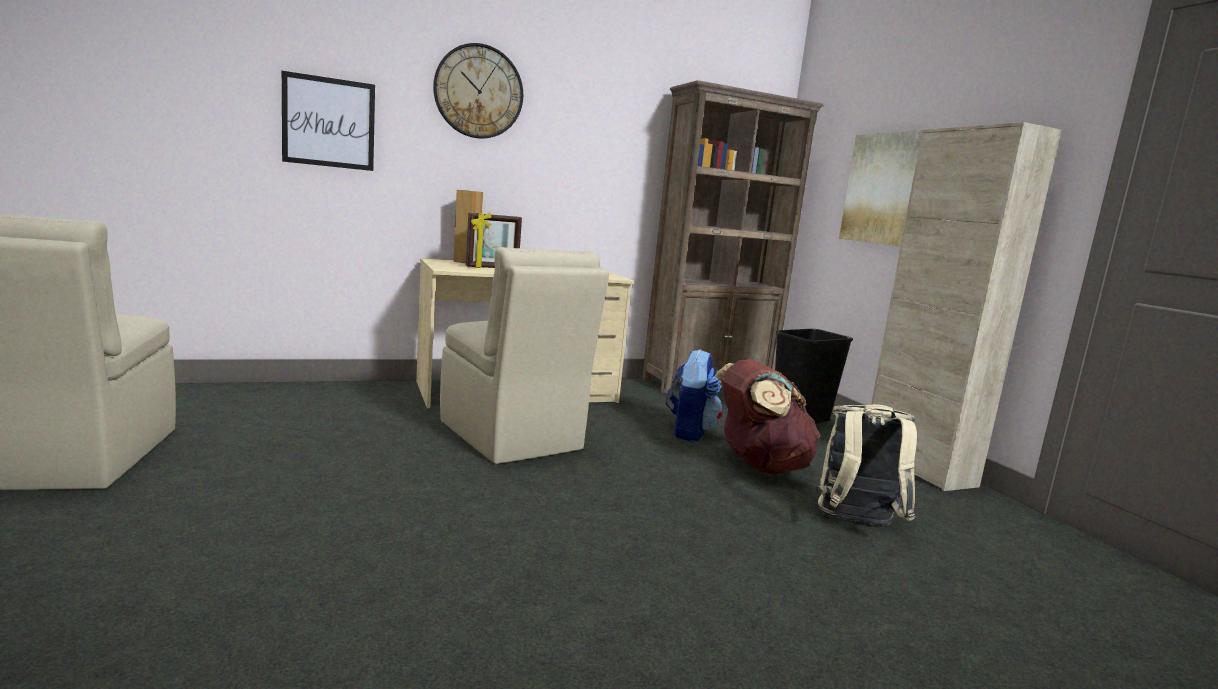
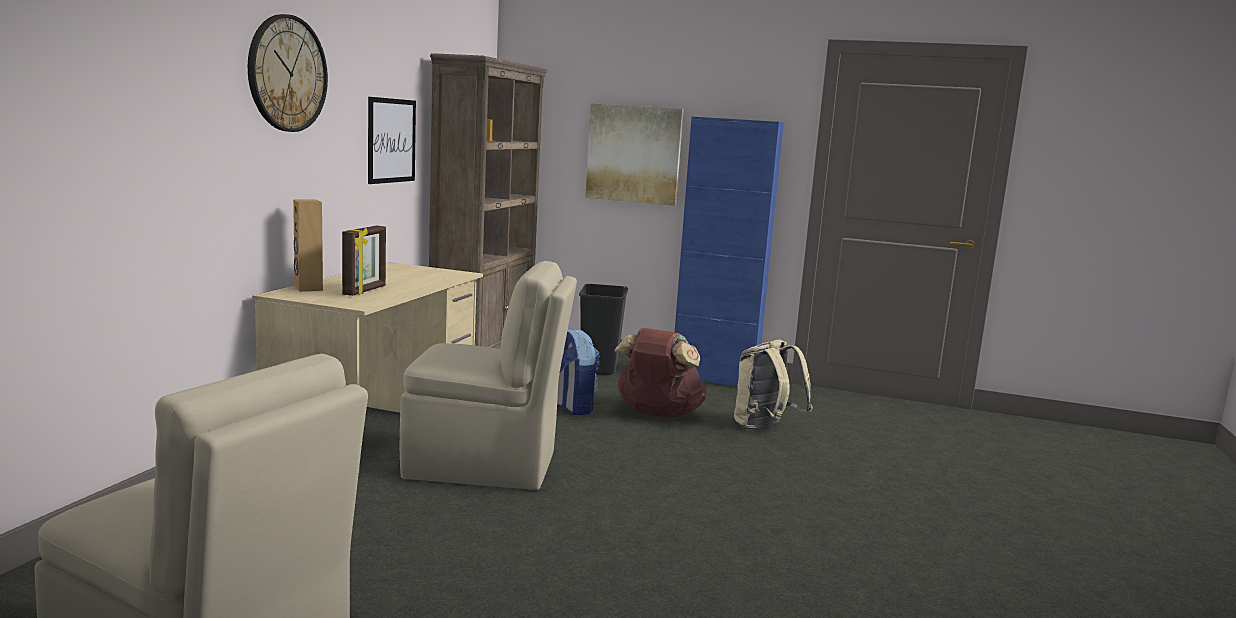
camera: 50 degrees left, 0 degrees up
picture [282,71,375,171] -> picture moved to [368,97,416,184]
beige cabinet [871,122,1061,491] -> blue cabinet [675,116,784,387]

